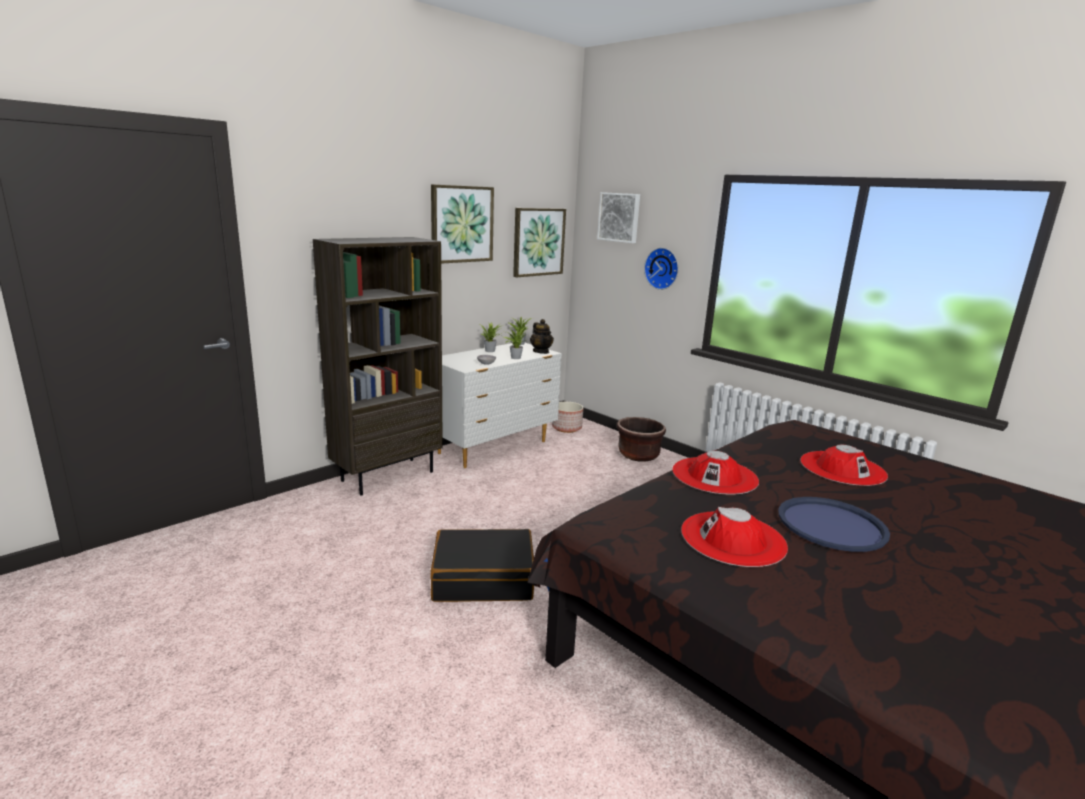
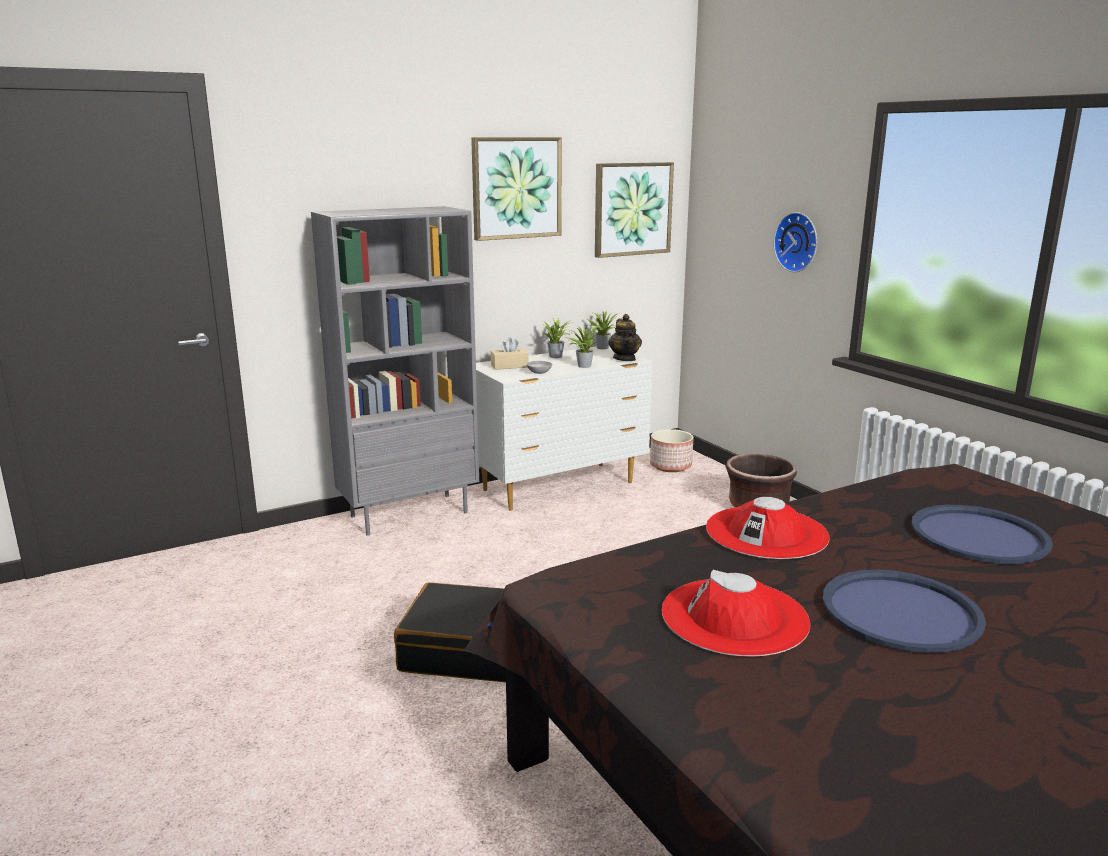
camera: 15 degrees right, 0 degrees up
brown bookcase [313,237,443,495] -> grey bookcase [311,206,479,536]
picture [597,192,640,243] -> none
red hat [800,445,888,486] -> blue tray [912,505,1053,564]
none -> beige tissue box [491,337,529,370]

